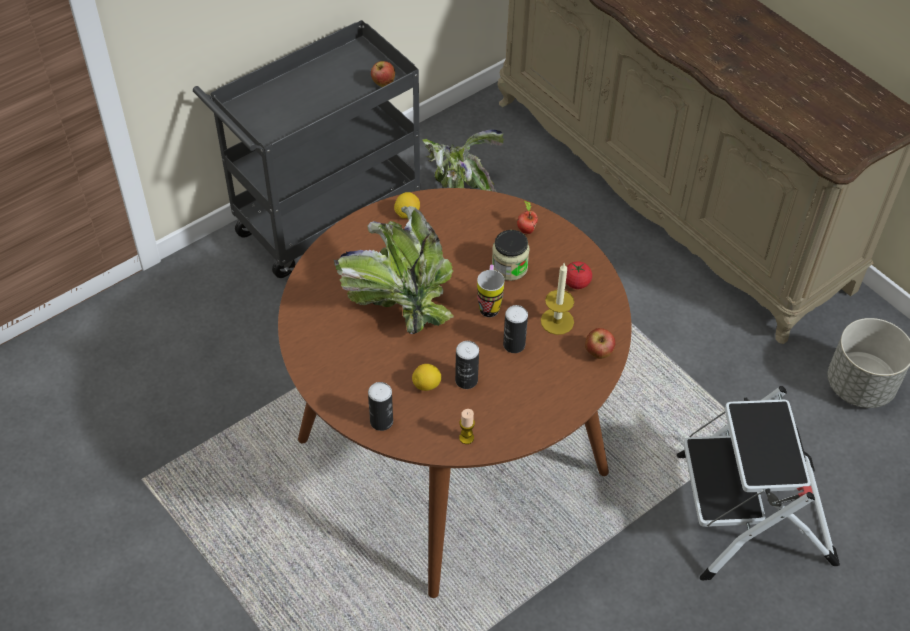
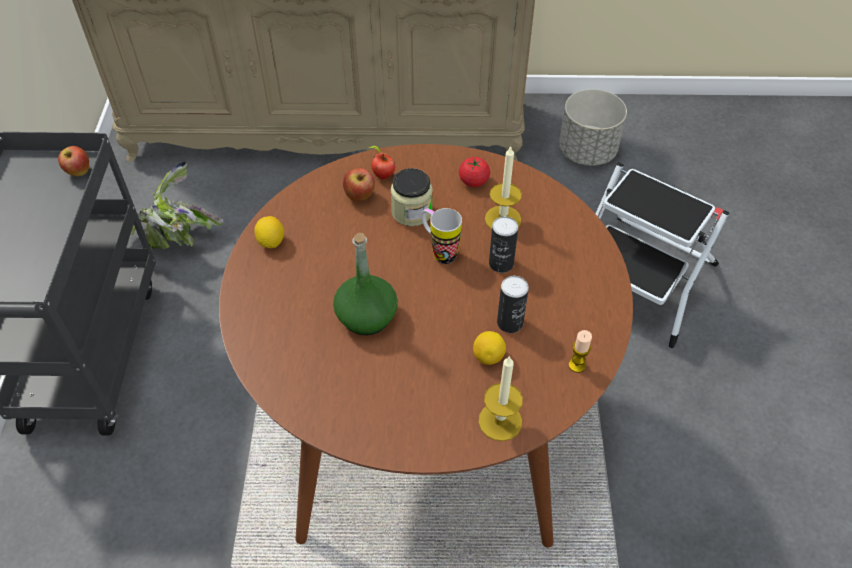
camera: 50 degrees left, 0 degrees up
potted plant [334,206,454,334] -> green bottle [333,233,398,335]
can [368,382,393,431] -> candle [479,355,523,441]
apple [585,328,615,359] -> apple moved to [343,168,375,201]

